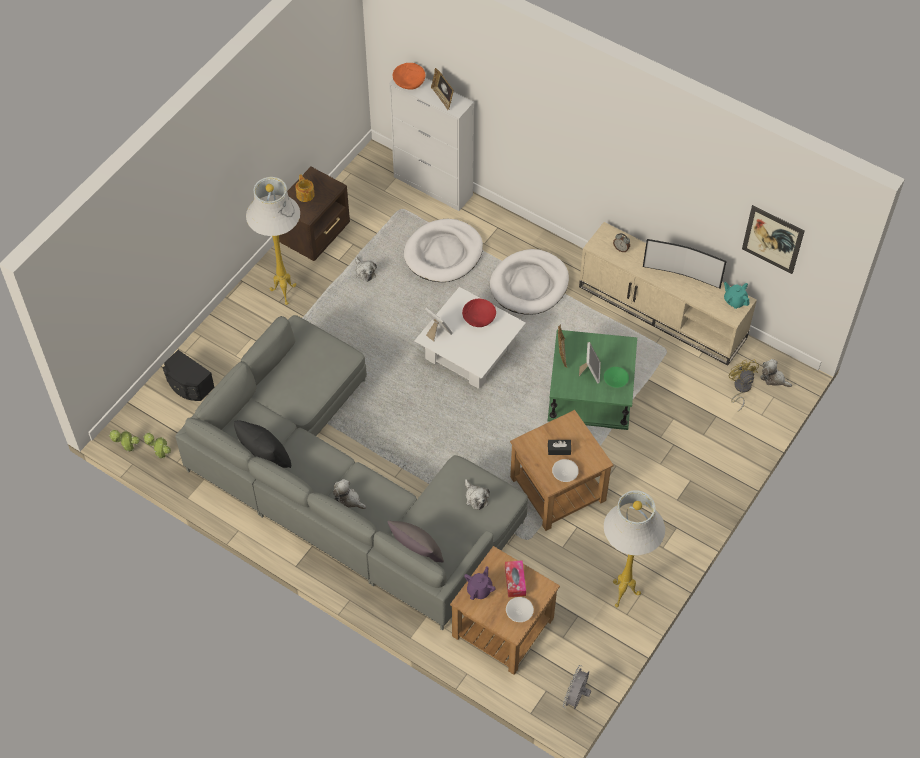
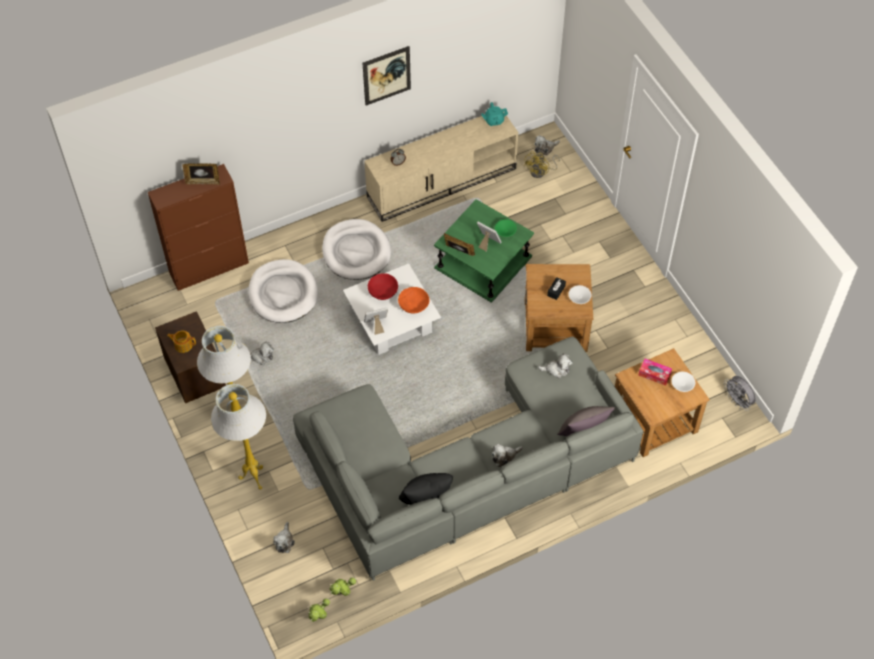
camera: 60 degrees left, 0 degrees up
black speaker [163,350,215,401] -> plush toy [273,522,295,553]
white cabinet [389,78,474,211] -> brown cabinet [148,164,249,291]
orange bowl [393,63,425,90] -> orange bowl moved to [398,287,429,314]
purple teapot [464,566,496,600] -> none
white floor lamp [604,490,665,608] -> white floor lamp moved to [211,384,266,490]
television [643,239,727,289] -> none
yellow fan [729,359,759,412] -> yellow fan turned 75 degrees counterclockwise [524,151,560,178]
picture [742,205,804,274] -> picture moved to [363,46,411,106]

